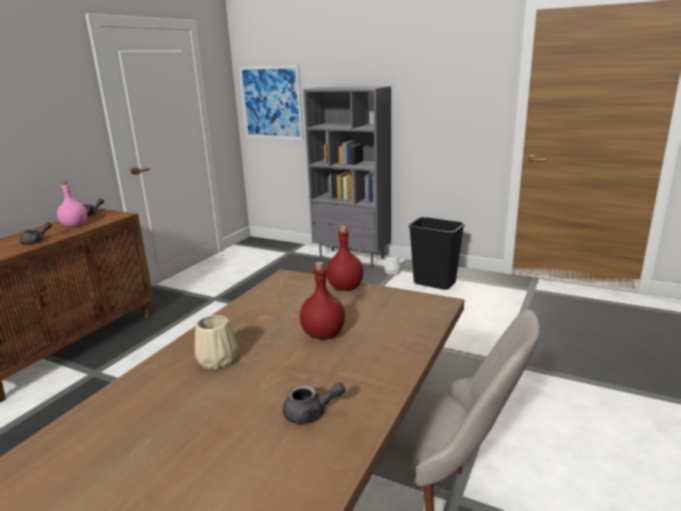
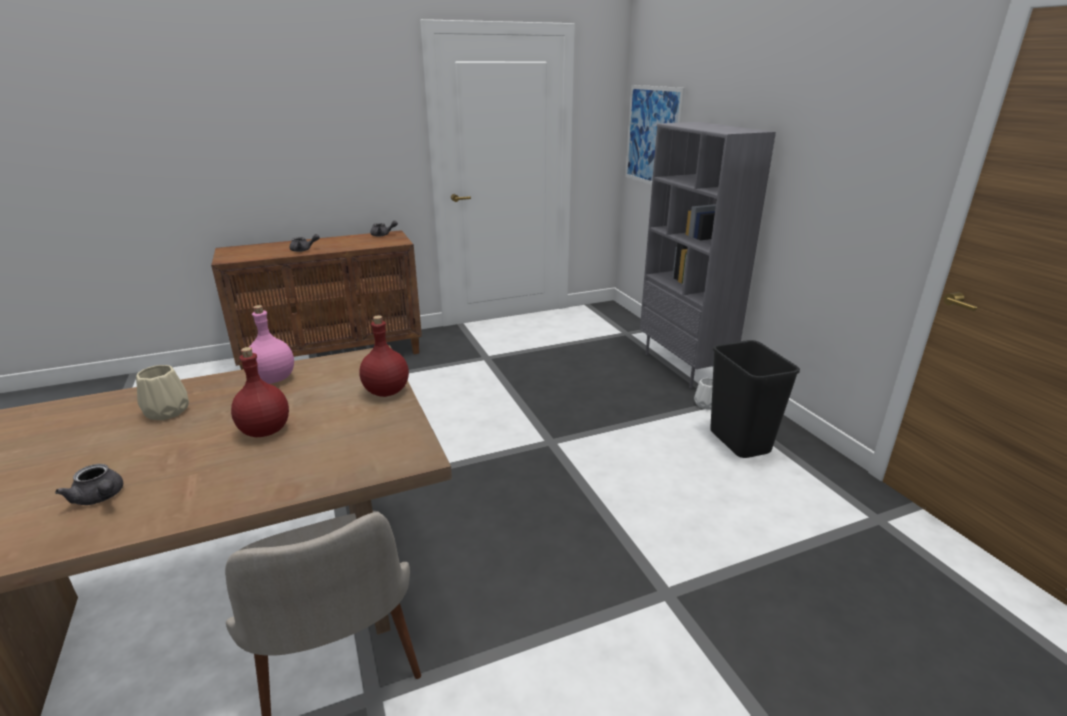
camera: 40 degrees right, 5 degrees up
pink bottle [57,181,87,227] -> pink bottle moved to [249,305,294,384]

